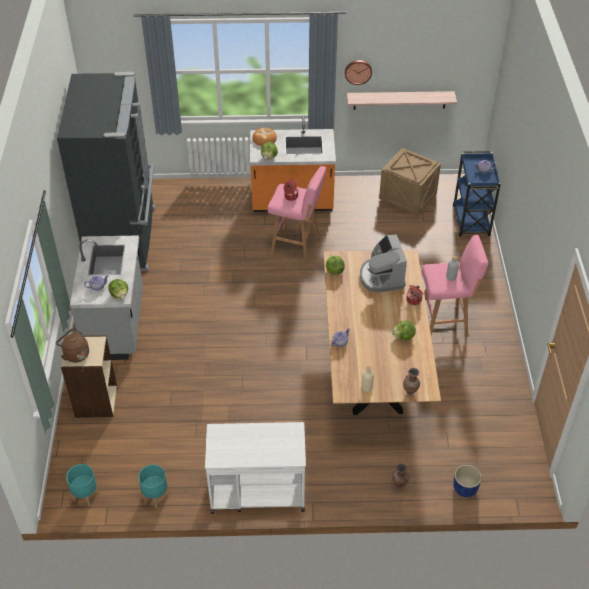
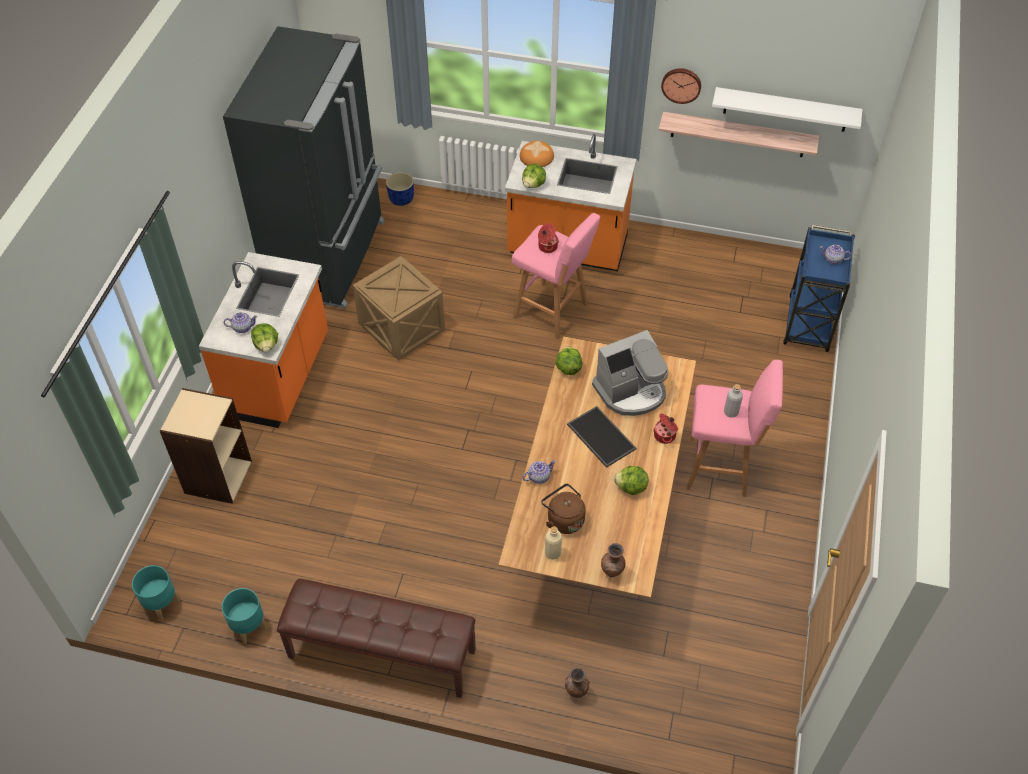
camera: 15 degrees right, 5 degrees up
brown kettle [56,329,89,363] -> brown kettle moved to [541,484,586,534]
grey counter [70,236,143,360] -> orange counter [199,252,328,428]
white cart [205,422,306,514] -> brown bench [277,579,476,698]
coffee machine [360,234,407,293] -> coffee machine turned 120 degrees counterclockwise [592,330,668,416]
crate [379,148,441,215] -> crate moved to [353,256,445,361]
blue planter [454,465,482,497] -> blue planter moved to [386,172,414,206]
none -> tray [567,406,636,468]
none -> white shelf [712,87,863,132]

